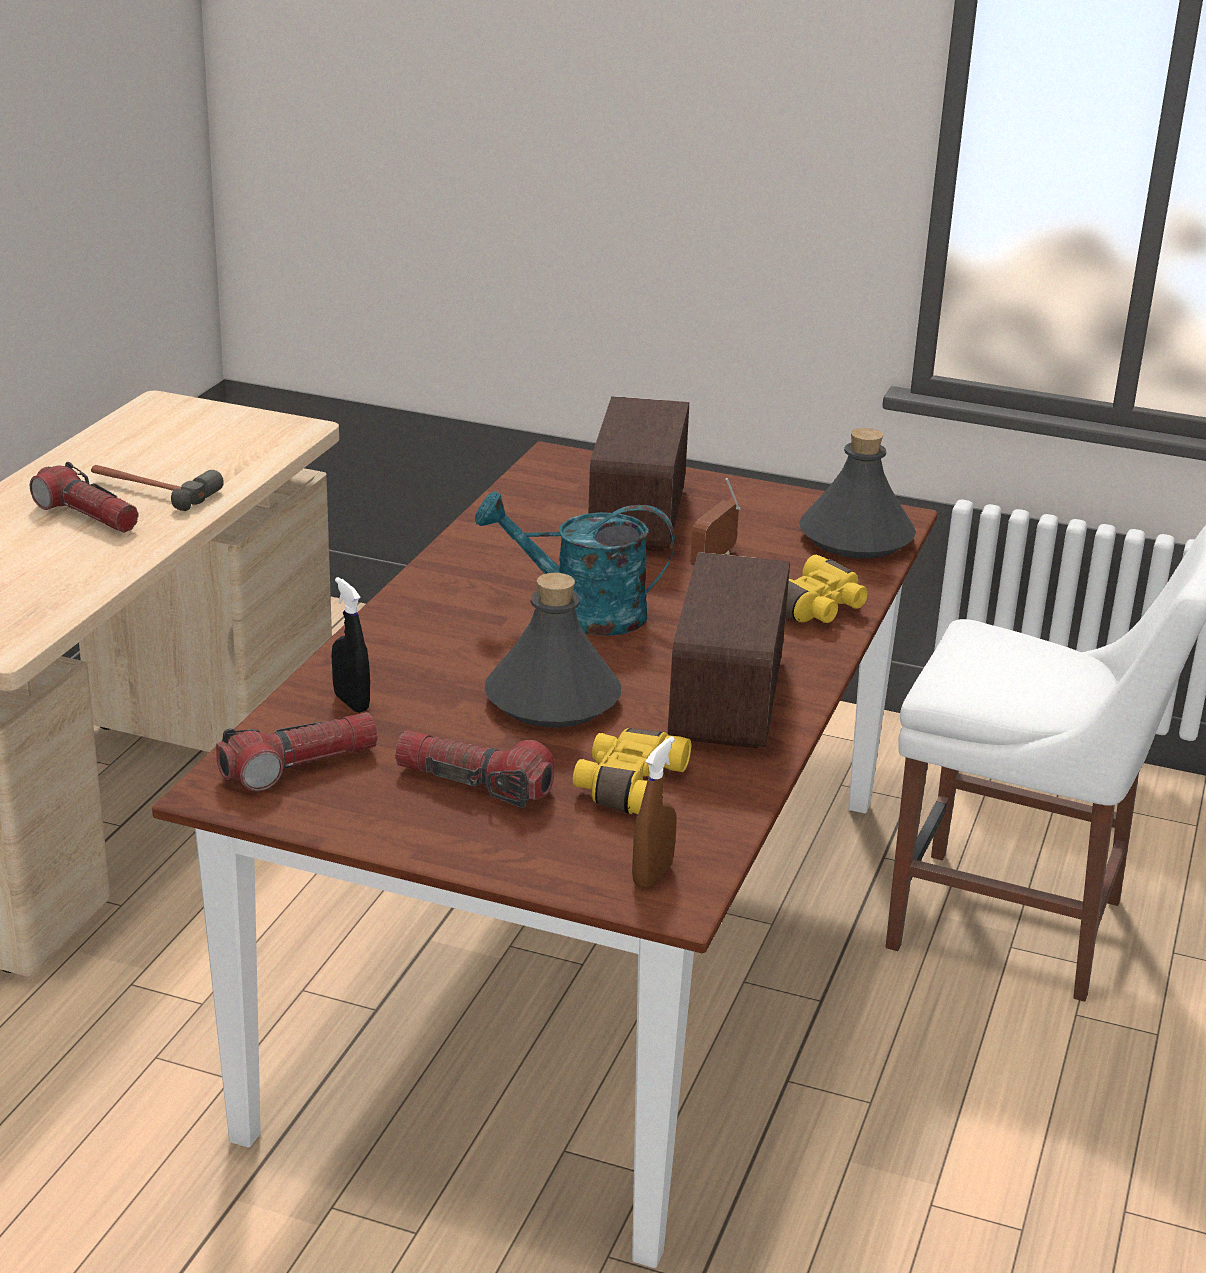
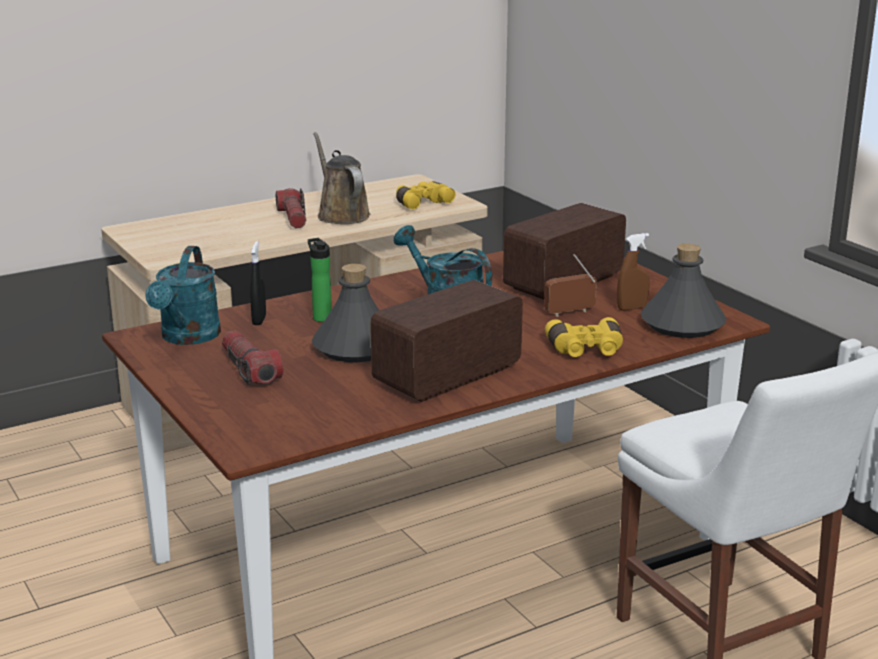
camera: 40 degrees right, 5 degrees down
hammer [91,465,224,511] -> brown watering can [313,132,370,224]
flashlight [216,712,378,792] -> turquoise watering can [145,246,221,345]
yellow binoculars [573,728,691,814] -> yellow binoculars moved to [396,181,455,210]
brown spray bottle [632,736,677,888] -> brown spray bottle moved to [617,233,650,311]
none -> bottle [308,238,332,322]

